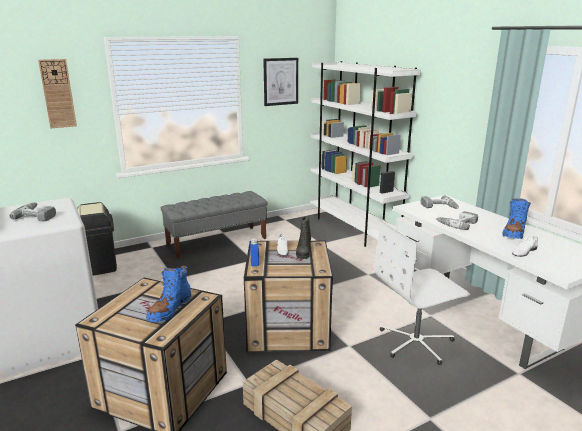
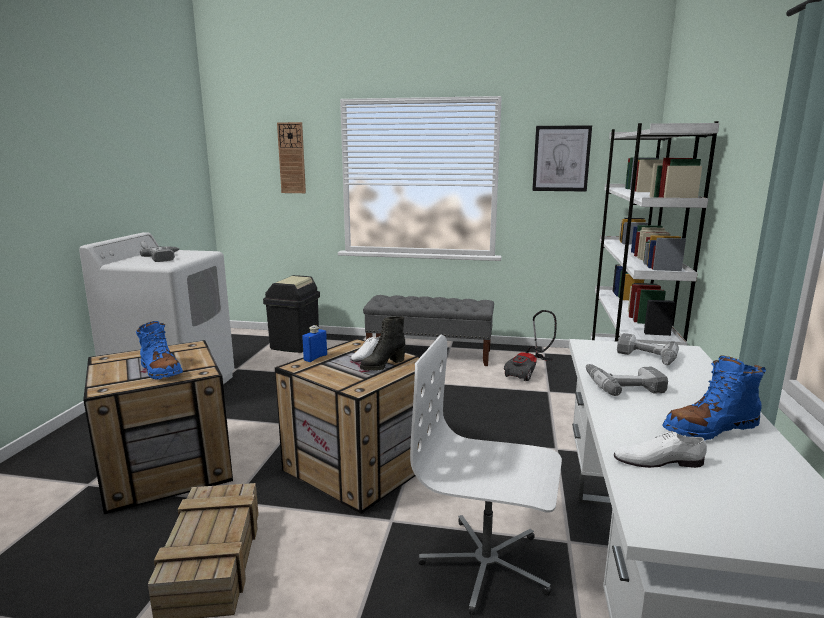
camera: 40 degrees right, 5 degrees down
blue boot [146,266,192,322] -> blue boot turned 105 degrees counterclockwise [136,321,183,380]
none -> vacuum cleaner [504,310,557,381]

